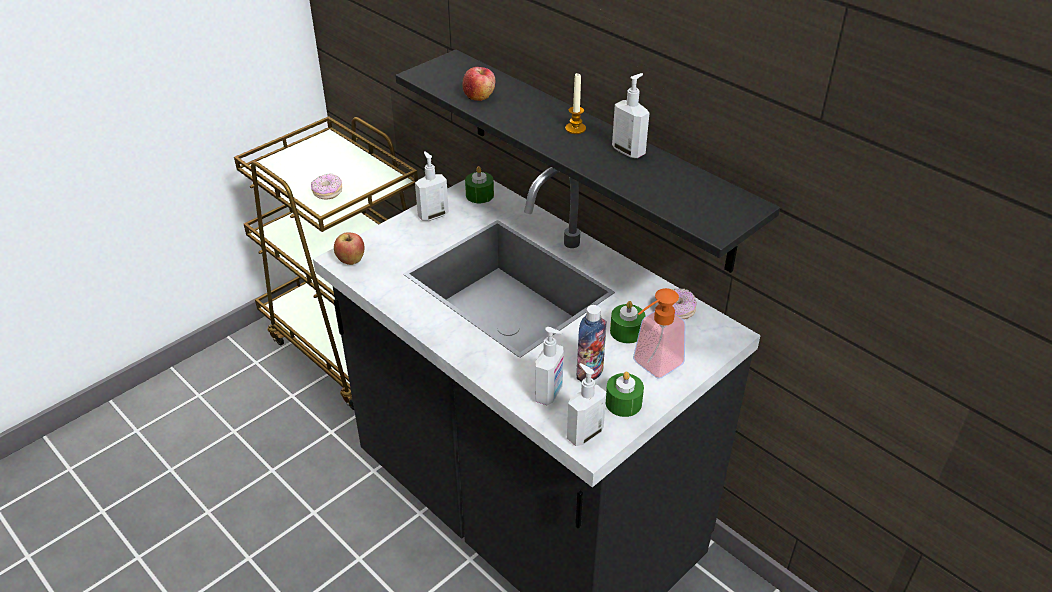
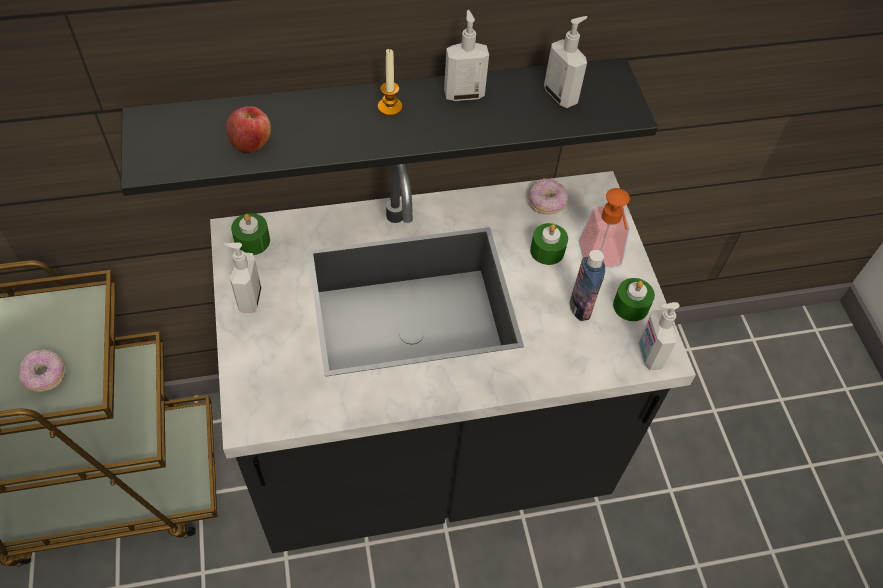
camera: 60 degrees left, 15 degrees up
apple [334,233,365,265] -> none
soap dispenser [535,327,564,406] -> soap dispenser moved to [544,16,587,108]

